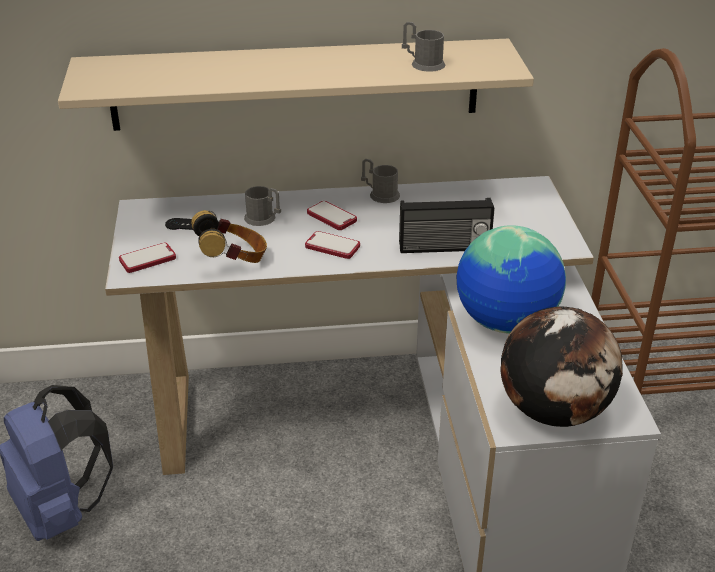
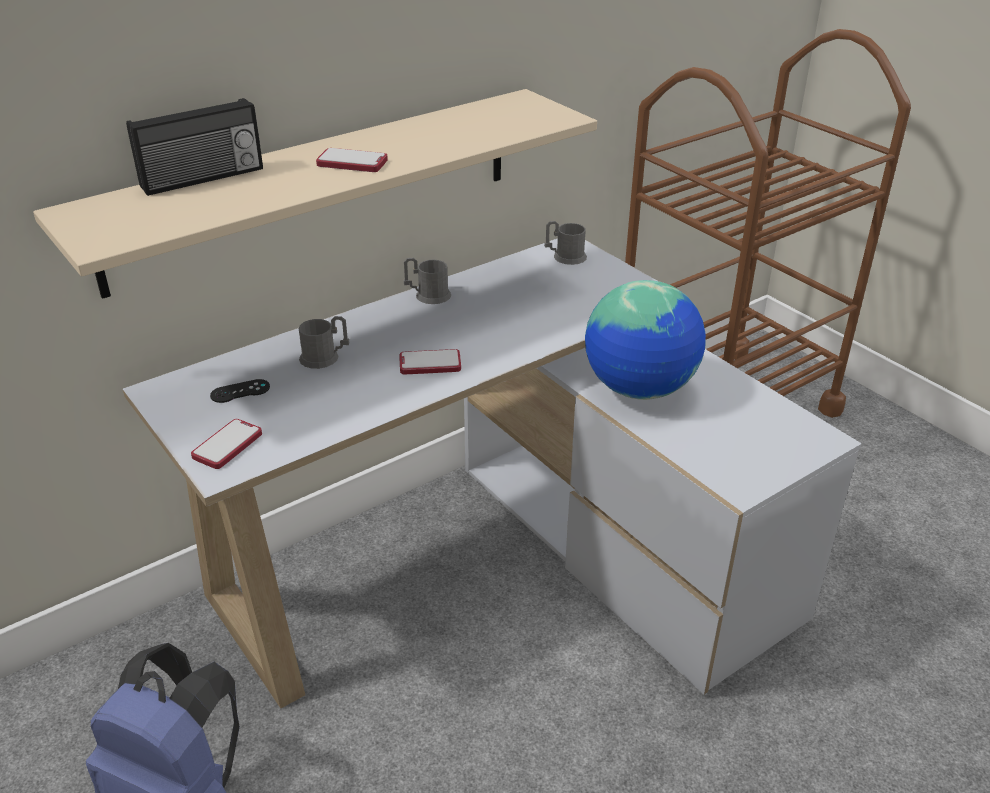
camera: 30 degrees left, 0 degrees up
headphones [191,210,267,263] -> none
phone [307,201,357,230] -> phone moved to [316,148,388,172]
radio [399,198,494,253] -> radio moved to [126,98,263,196]
grey mug [402,22,445,72] -> grey mug moved to [544,221,587,265]
globe [500,307,623,427] -> none

